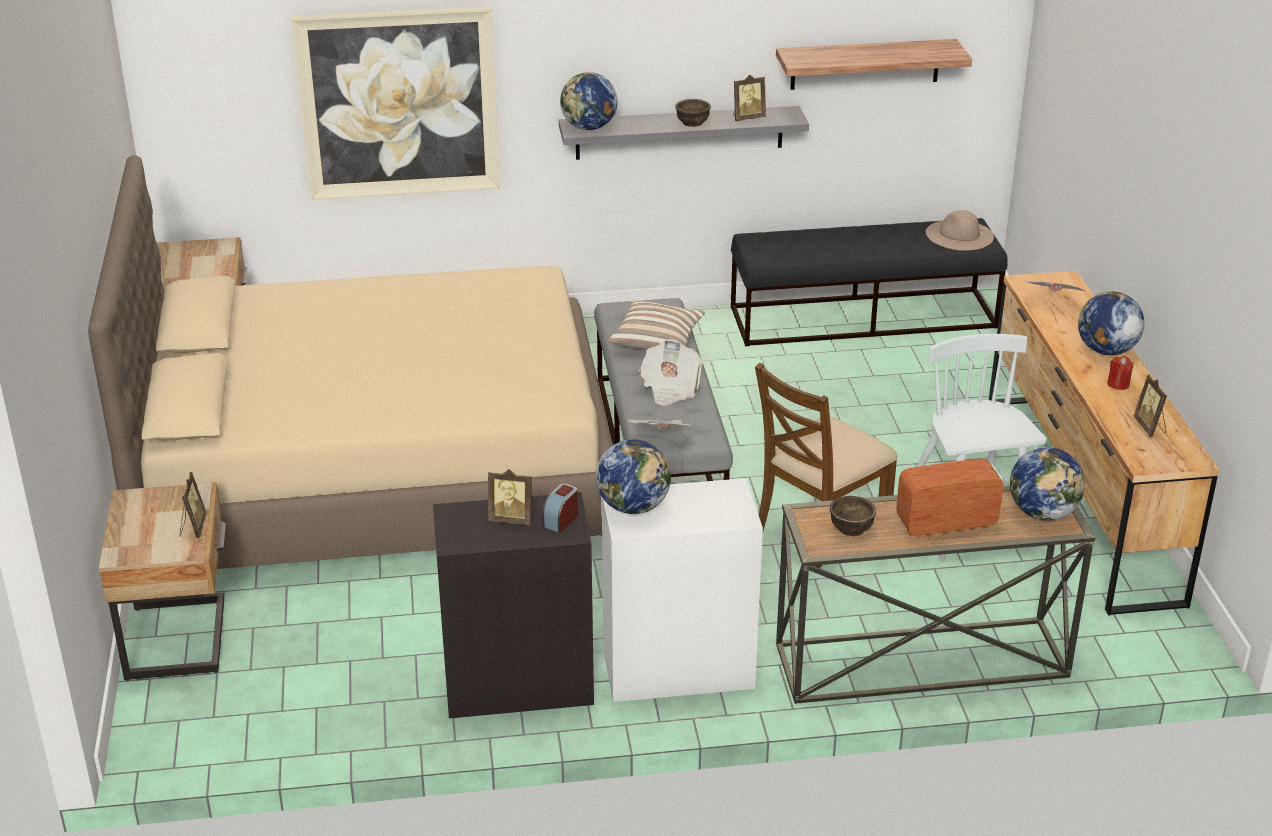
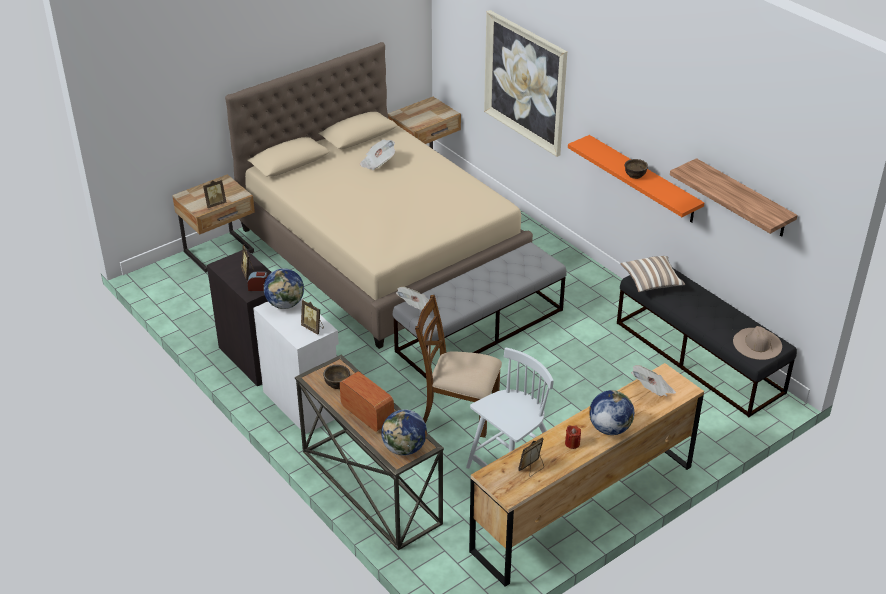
camera: 60 degrees right, 5 degrees up
grey shelf [559,106,809,160] -> orange shelf [568,135,704,223]
globe [560,72,618,130] -> none
pillow [608,300,705,349] -> pillow moved to [621,256,685,292]
newspaper [639,339,703,406] -> newspaper moved to [360,140,395,170]
picture frame [733,75,766,121] -> picture frame moved to [301,300,324,334]

